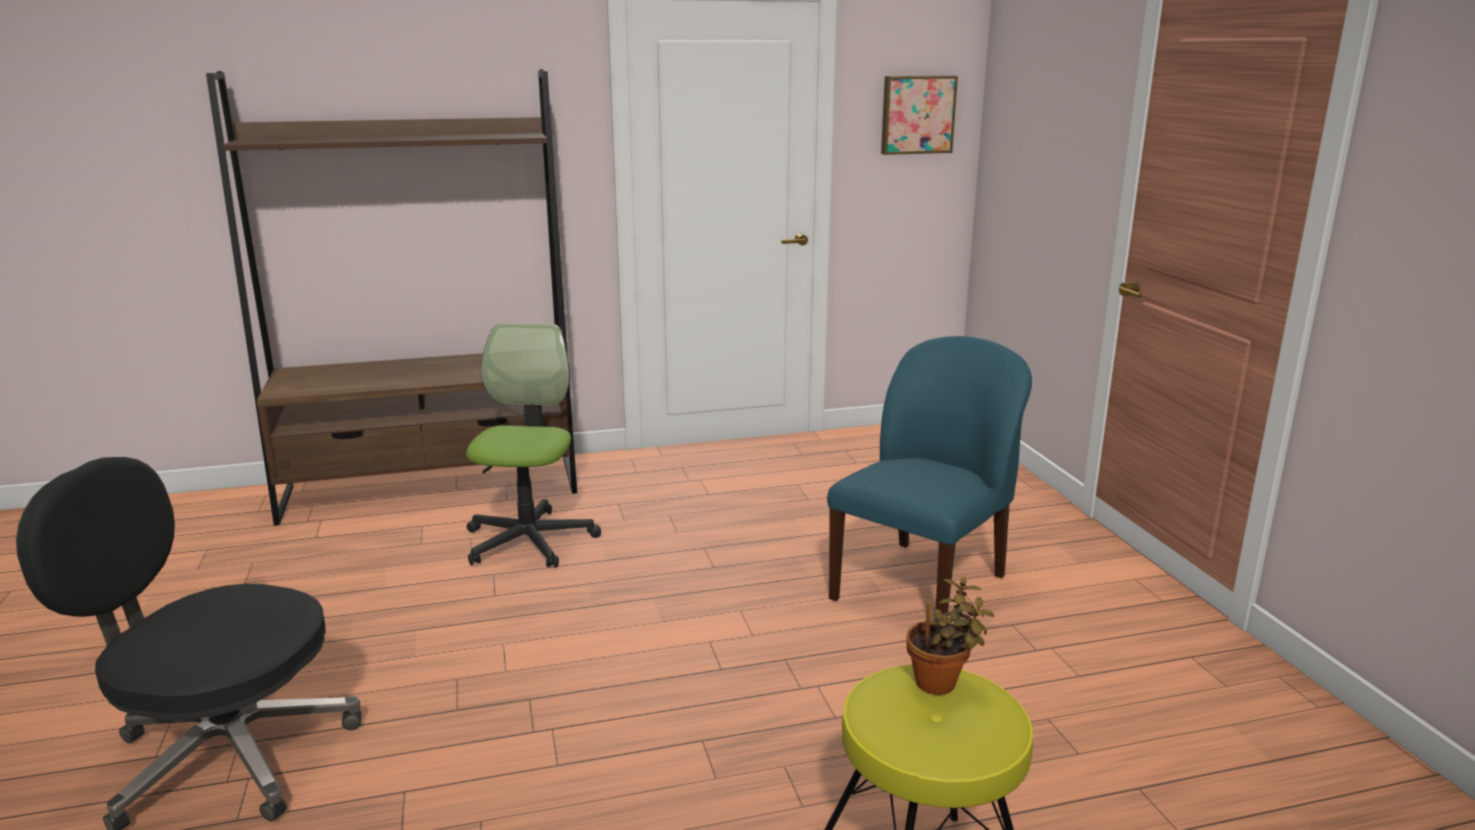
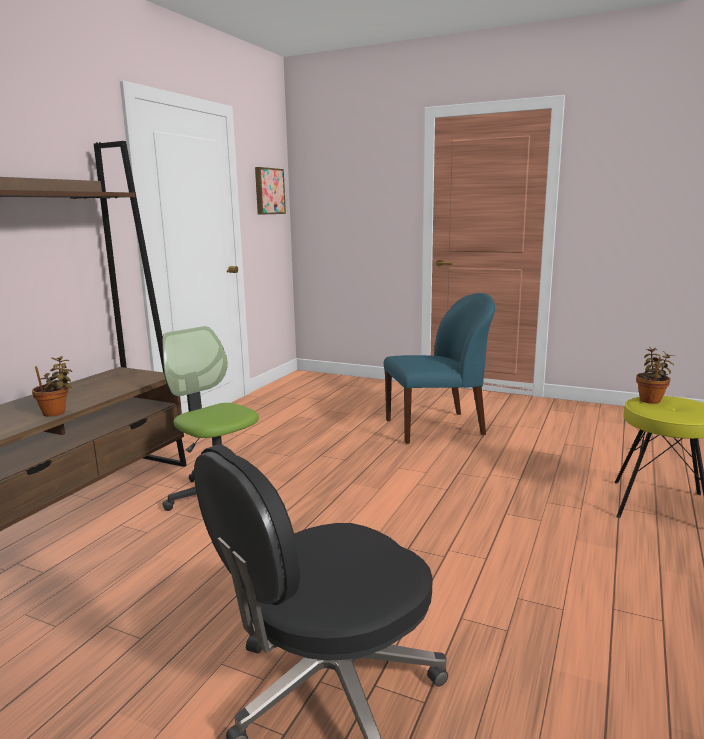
camera: 50 degrees left, 5 degrees down
blue chair [827,336,1032,620] -> blue chair turned 90 degrees clockwise [384,293,495,444]
none -> potted plant [32,356,72,417]

